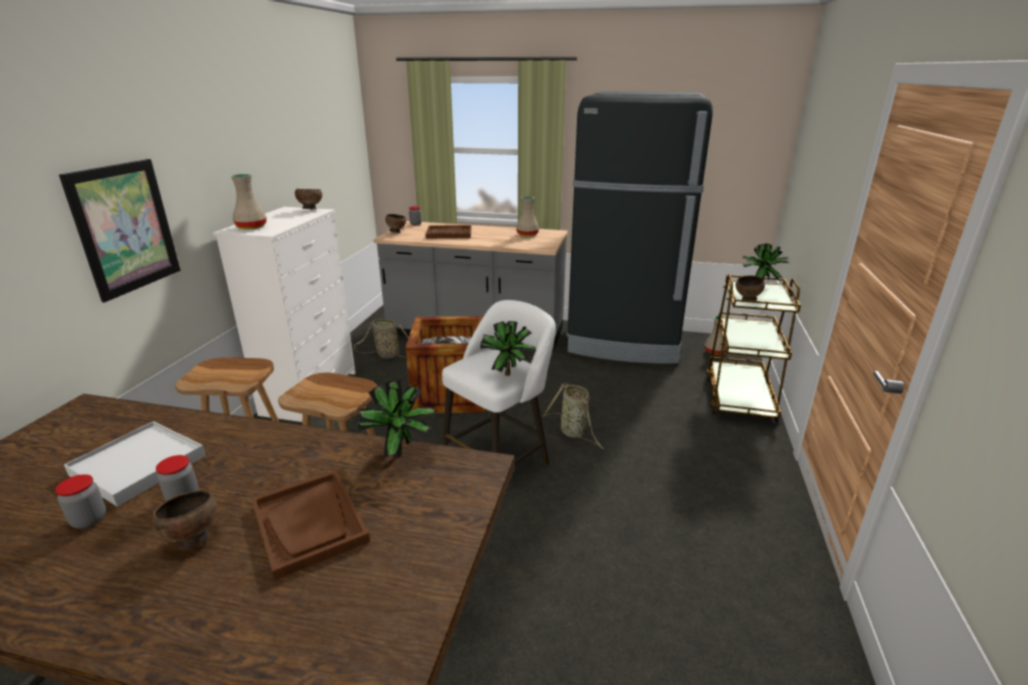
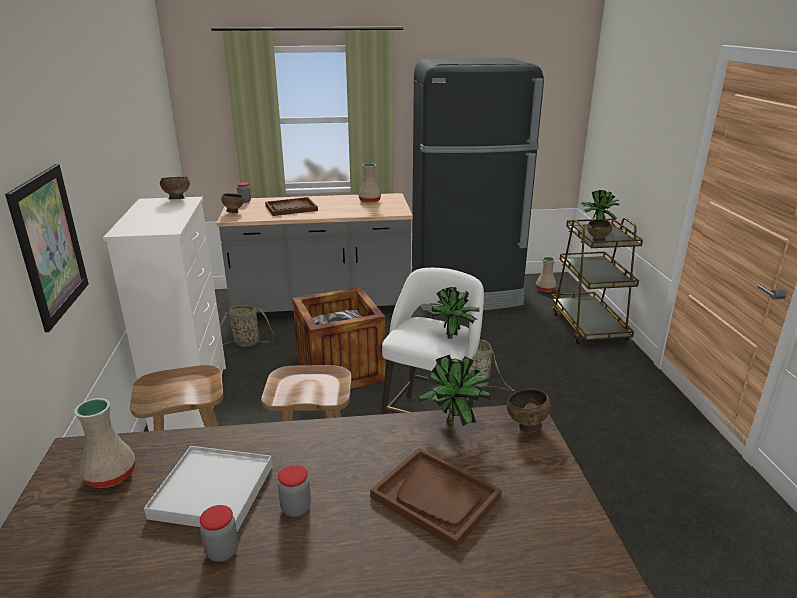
camera: 20 degrees left, 0 degrees up
brown bowl [152,490,218,549] -> brown bowl moved to [507,389,551,432]
beige vase [231,174,267,229] -> beige vase moved to [74,398,135,488]

